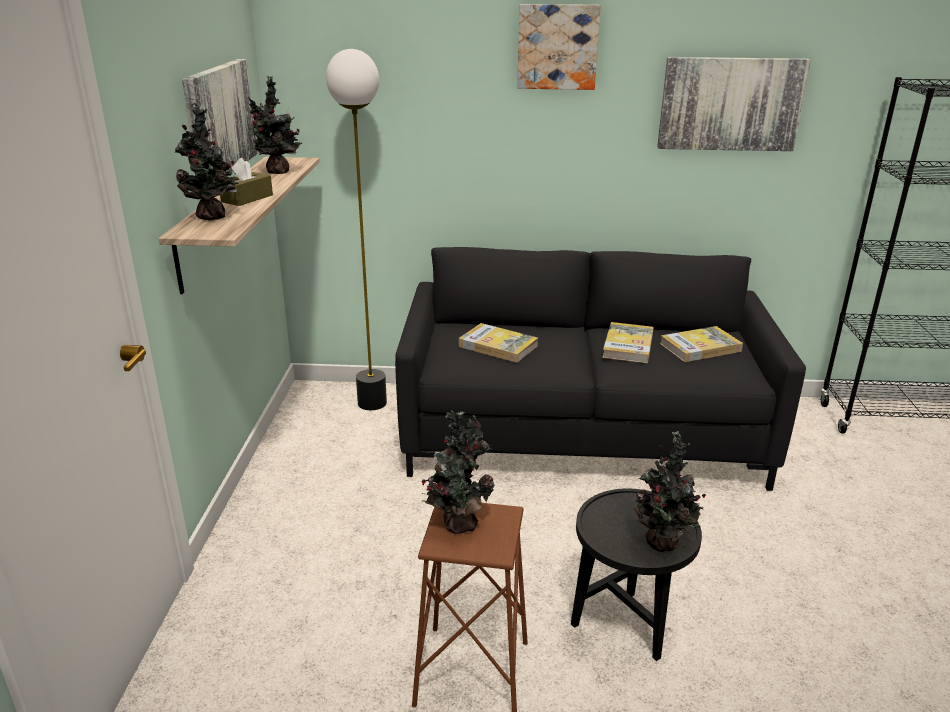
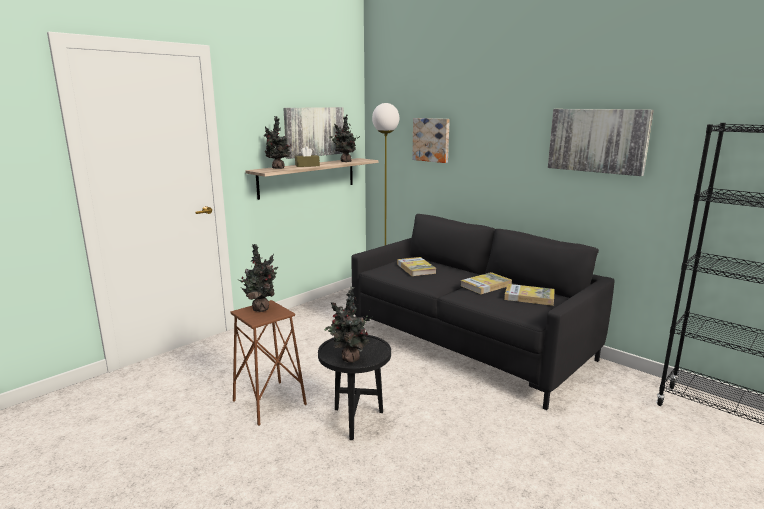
camera: 40 degrees right, 10 degrees down
picture [517,4,601,90] -> picture moved to [412,118,450,163]

